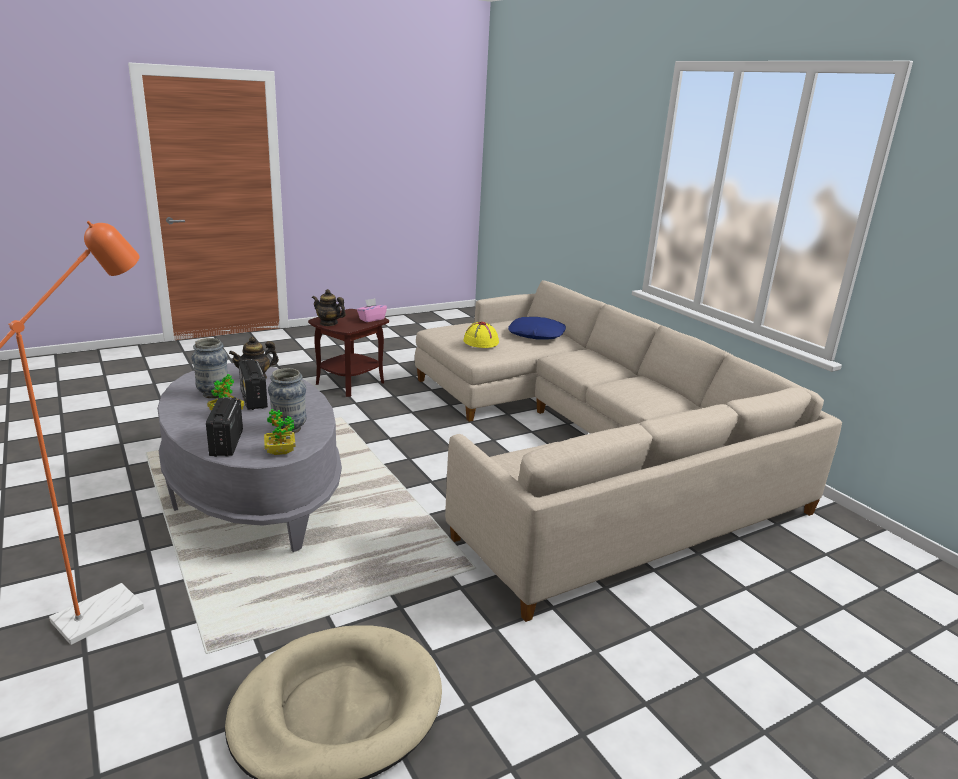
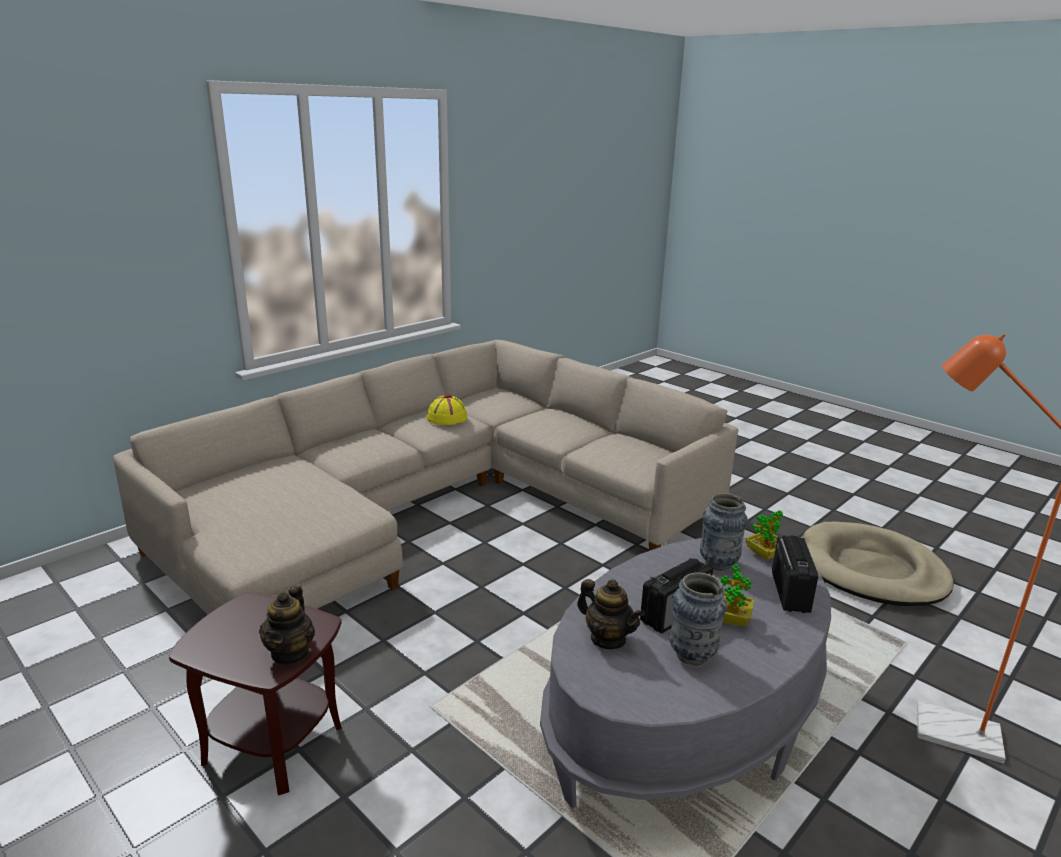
camera: 105 degrees left, 0 degrees up
radio [206,397,243,457] -> radio turned 60 degrees counterclockwise [772,535,818,613]
pink tissue box [357,298,387,322] -> none
yellow hat [463,322,499,348] -> yellow hat moved to [426,395,467,425]
blue pillow [508,317,566,339] -> none

